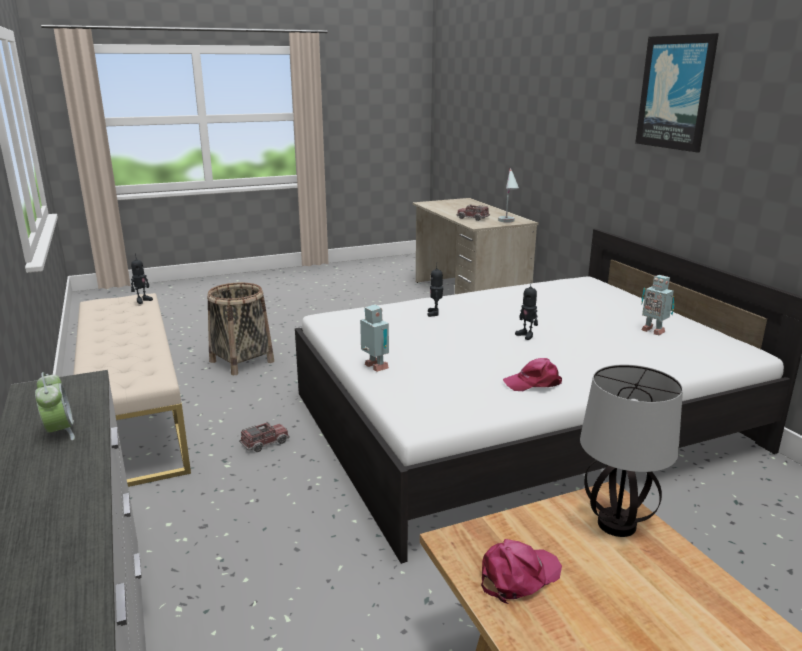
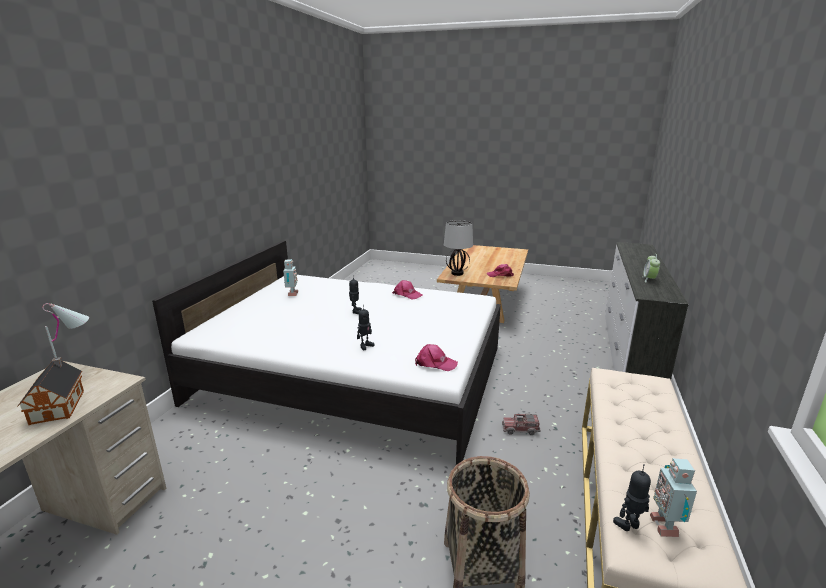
camera: 140 degrees left, 0 degrees up
toy robot [360,304,389,372] -> toy robot moved to [650,458,697,537]
toy truck [457,204,490,221] -> toy house [17,357,84,425]
picture [635,33,719,153] -> none
none -> pink cap [415,344,458,371]

